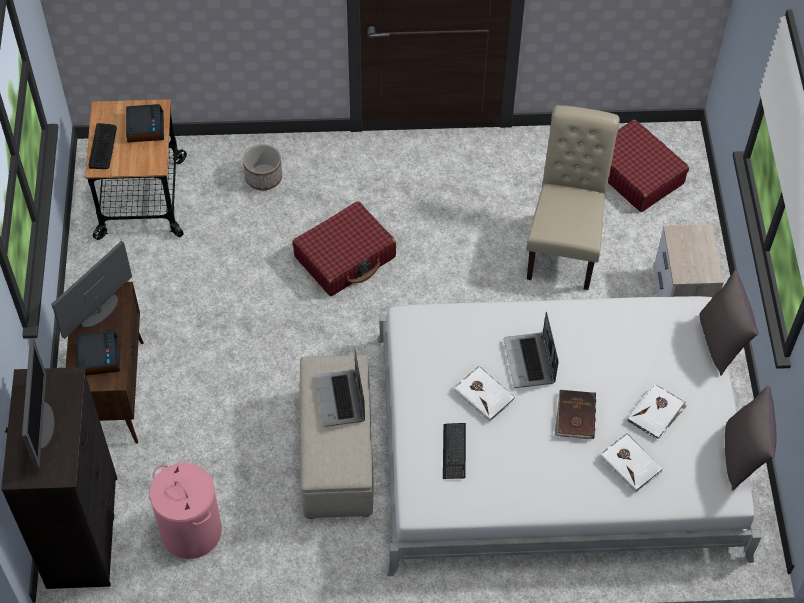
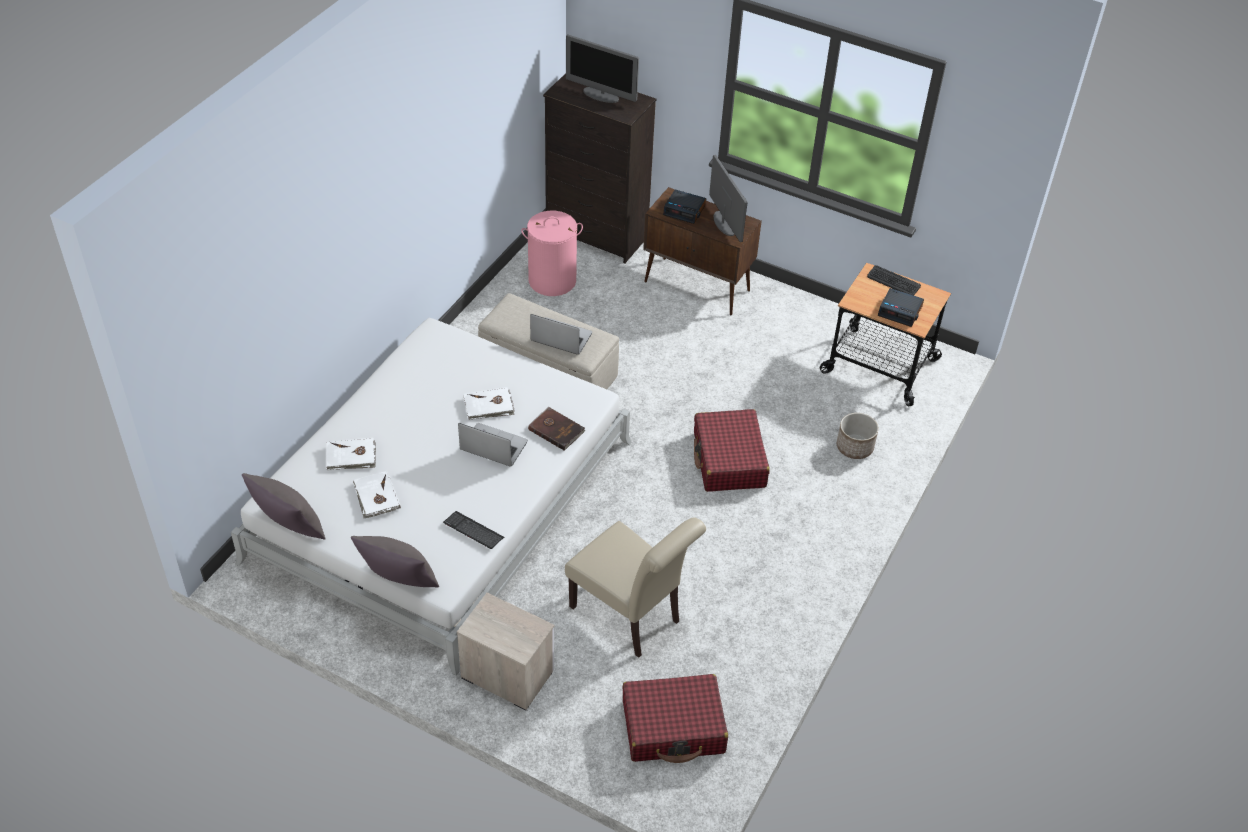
camera: 120 degrees right, 10 degrees down
keyboard [443,423,466,479] -> keyboard moved to [443,511,504,549]
brown book [555,390,596,439] -> brown book moved to [528,407,585,451]

